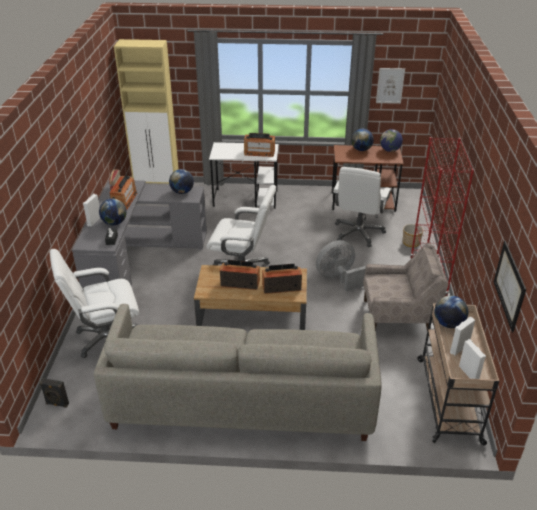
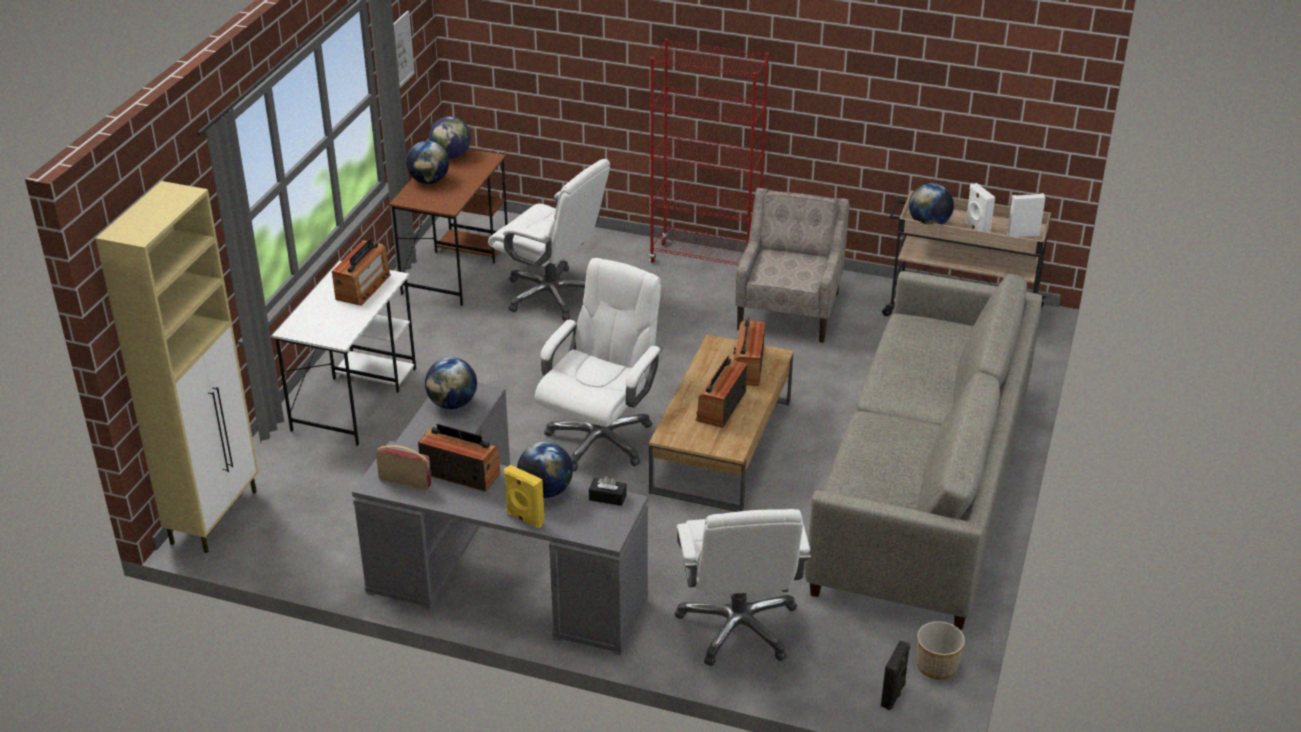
camera: 75 degrees left, 0 degrees up
white speaker [83,194,100,227] -> yellow speaker [504,465,545,528]
grey fan [316,240,366,291] -> none
planter [403,224,423,247] -> planter moved to [916,621,965,680]
picture [494,241,526,332] -> none

